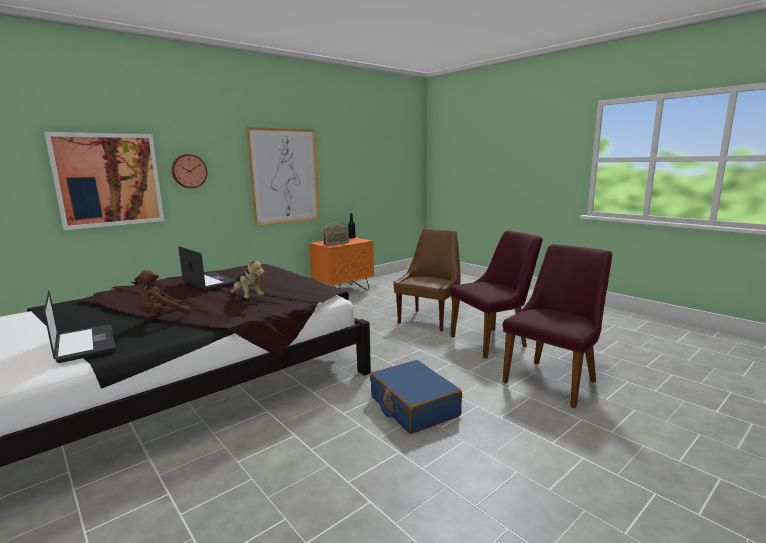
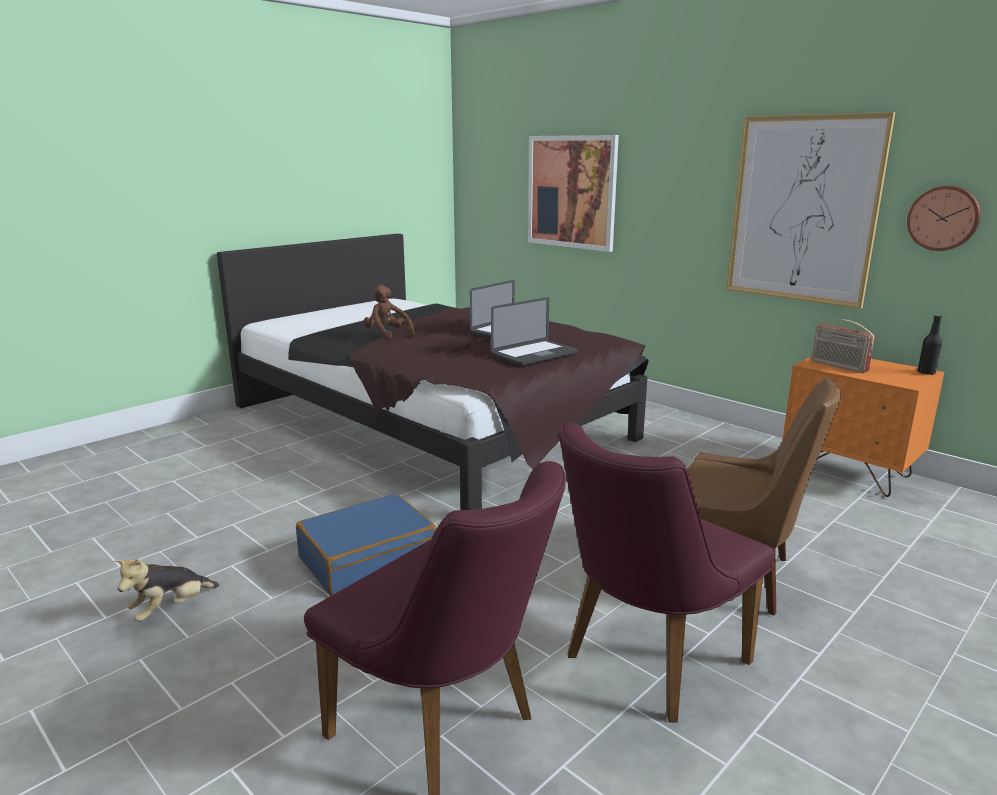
camera: 85 degrees right, 5 degrees up
laptop [44,291,116,363] -> laptop moved to [491,297,578,366]
wall clock [171,154,208,188] -> wall clock moved to [907,186,981,251]
plush toy [231,258,265,298] -> plush toy moved to [114,559,219,622]
purple chair [450,230,543,358] -> purple chair turned 75 degrees clockwise [559,422,774,722]

